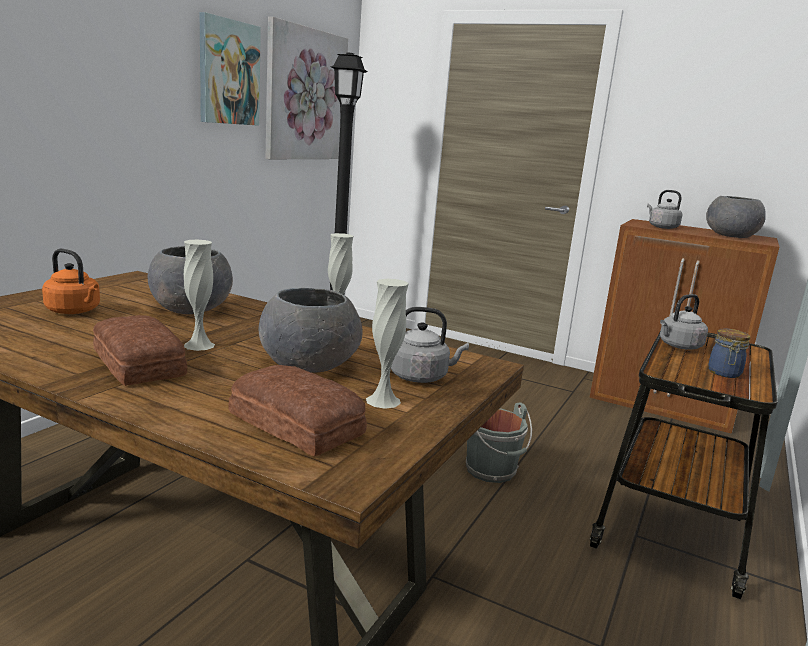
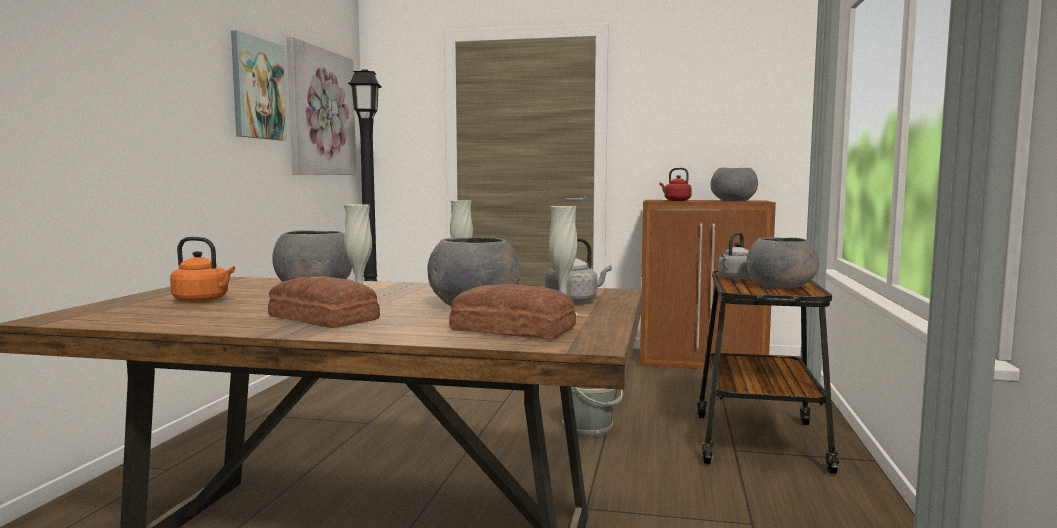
camera: 15 degrees left, 10 degrees down
grey kettle [647,190,682,229] -> red kettle [660,168,692,201]
jar [708,328,750,378] -> grey bowl [746,237,819,289]

